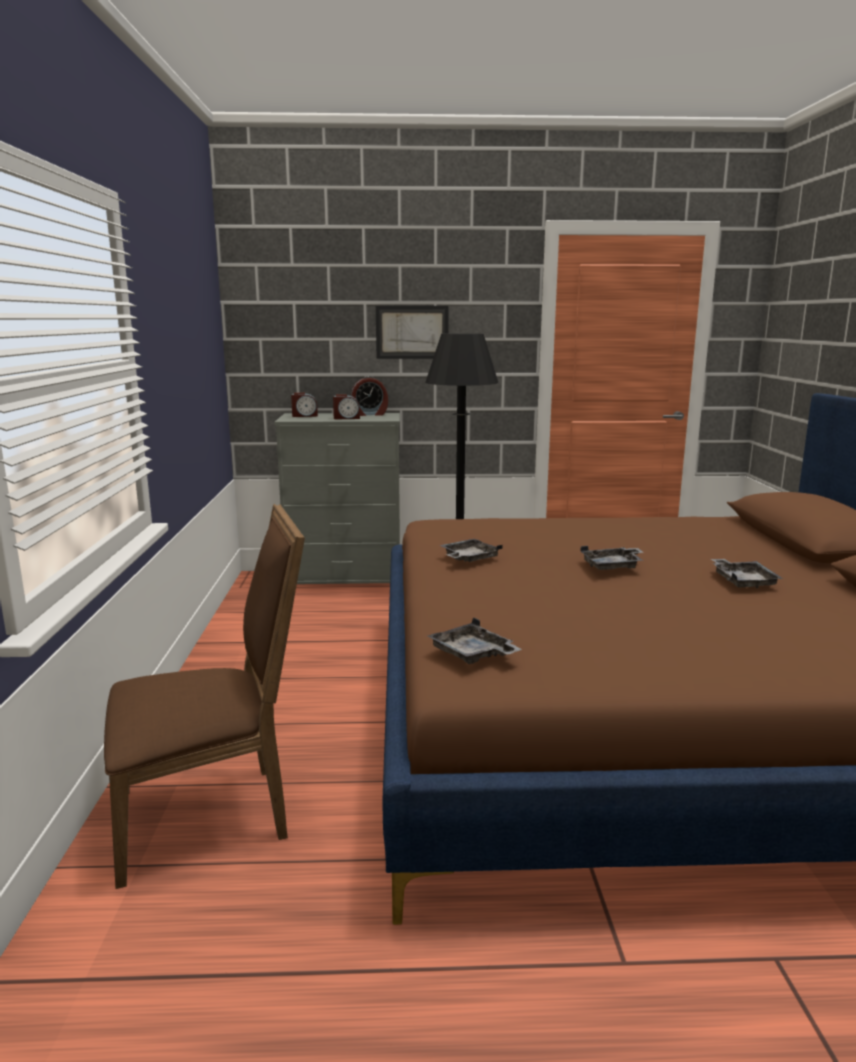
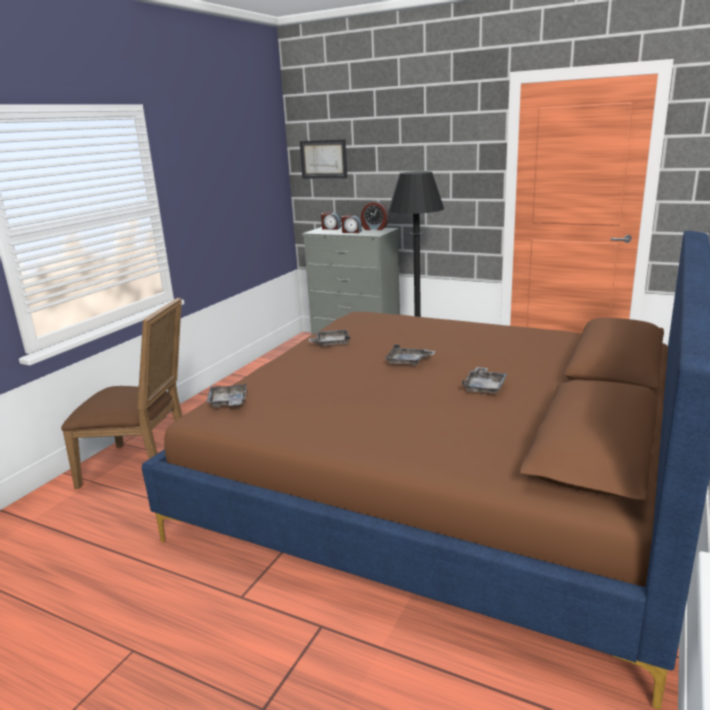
camera: 30 degrees right, 5 degrees up
picture [376,306,449,359] -> picture moved to [300,139,347,178]

